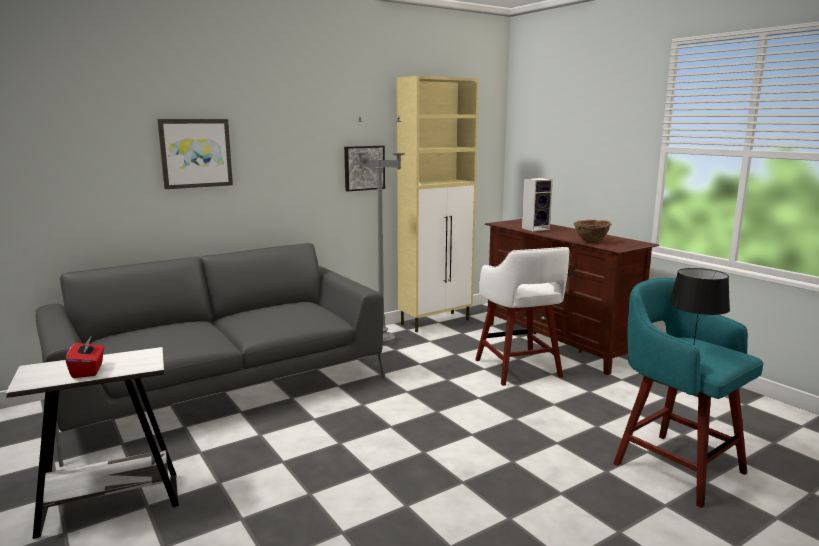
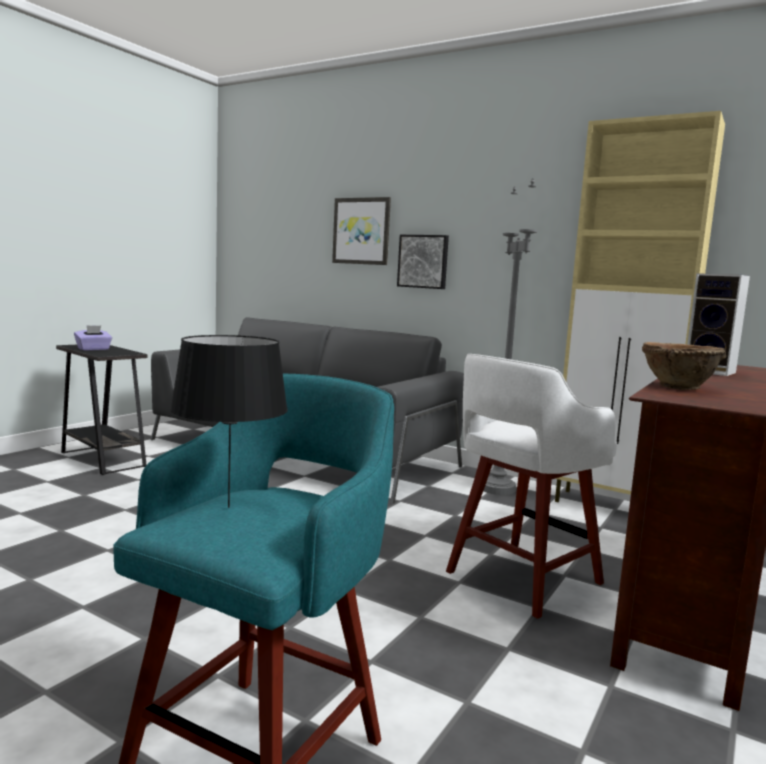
camera: 65 degrees right, 5 degrees down
white side table [5,347,179,539] -> black side table [56,345,148,475]
red tissue box [65,337,104,378] -> purple tissue box [74,325,112,350]
picture [344,146,385,191] -> picture moved to [397,235,449,289]

